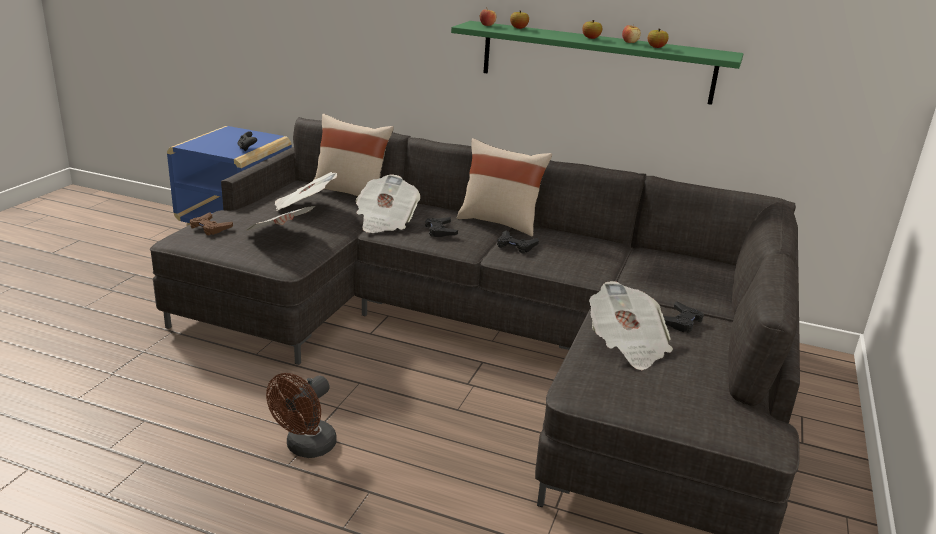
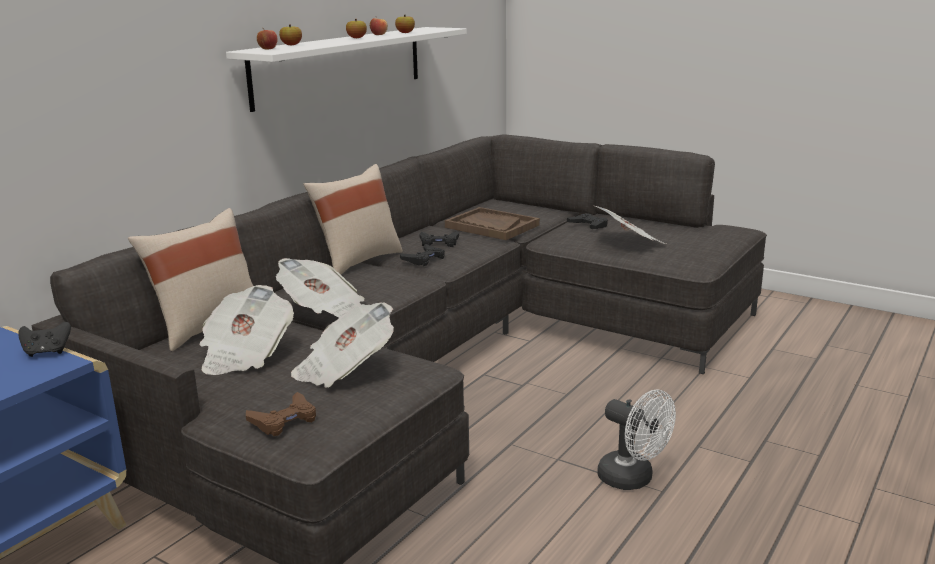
camera: 75 degrees left, 5 degrees down
brown fan [266,373,337,458] -> white fan [597,390,676,490]
black game controller [425,217,458,237] -> black game controller moved to [419,231,459,247]
green shelf [451,21,744,105] -> white shelf [226,27,467,112]
none -> brown tray [445,207,540,240]

